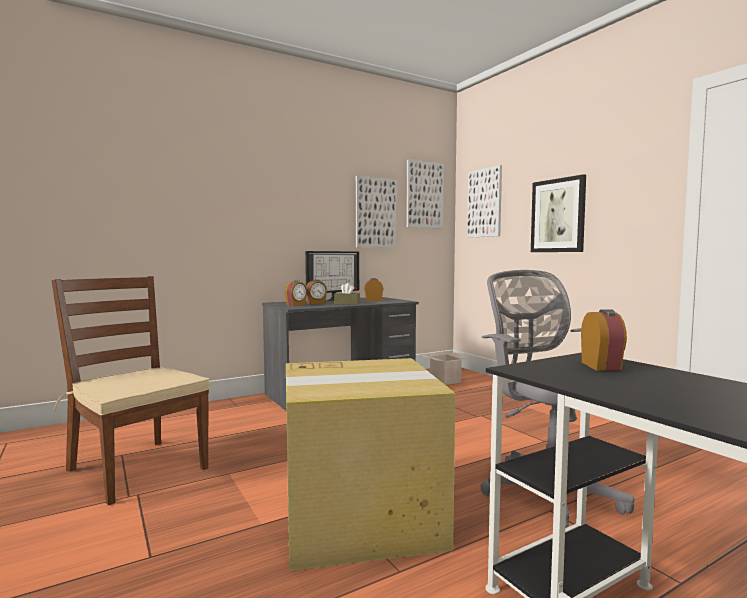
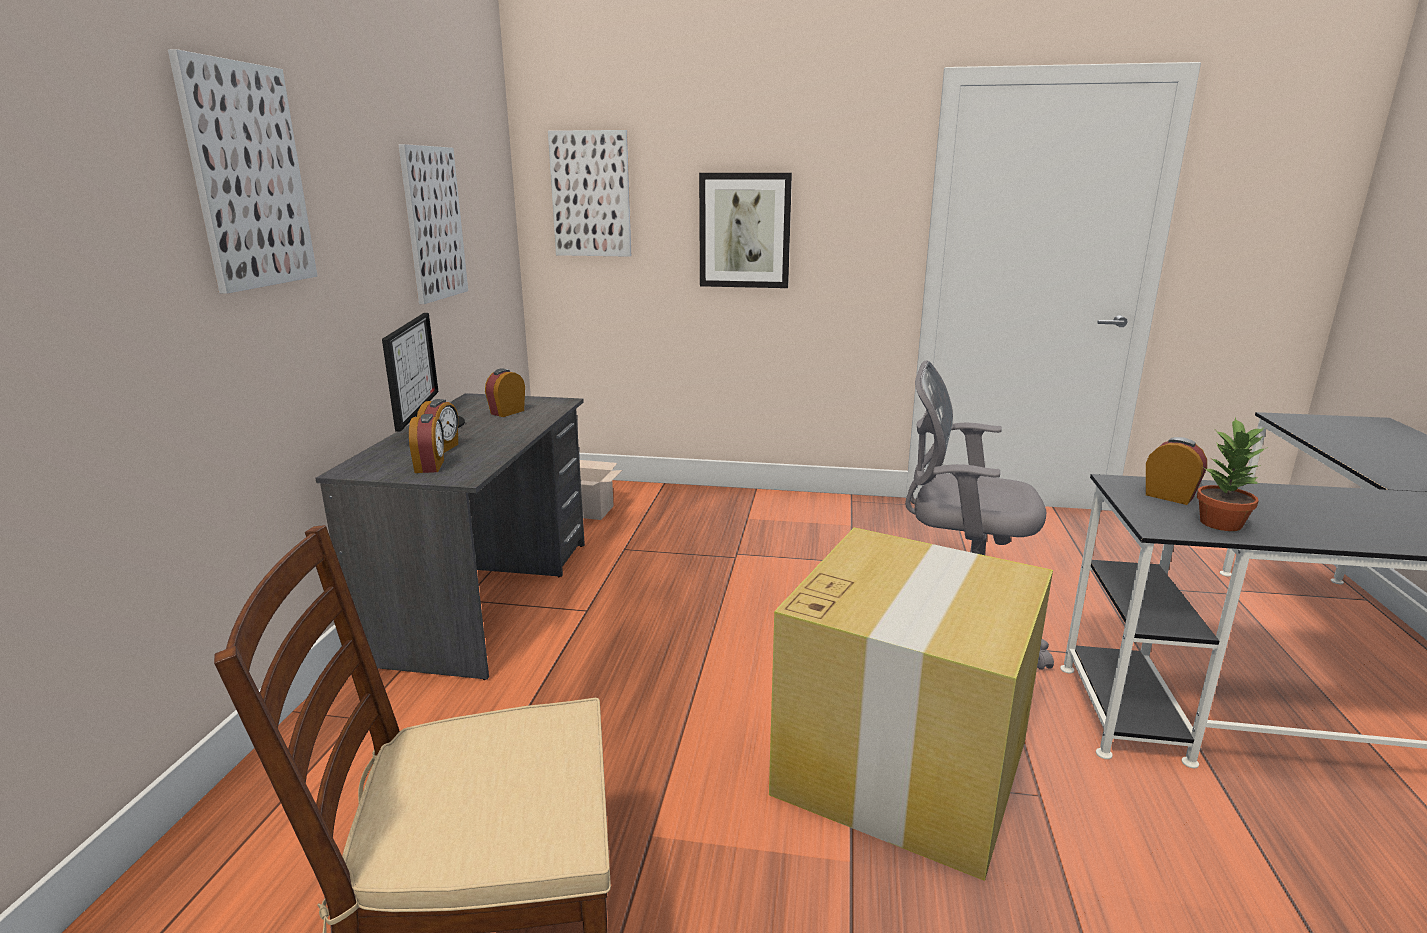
camera: 50 degrees left, 15 degrees up
brown tissue box [334,283,360,304] -> none
picture [406,159,443,228] -> picture moved to [168,49,317,294]
none -> potted plant [1197,417,1268,531]

